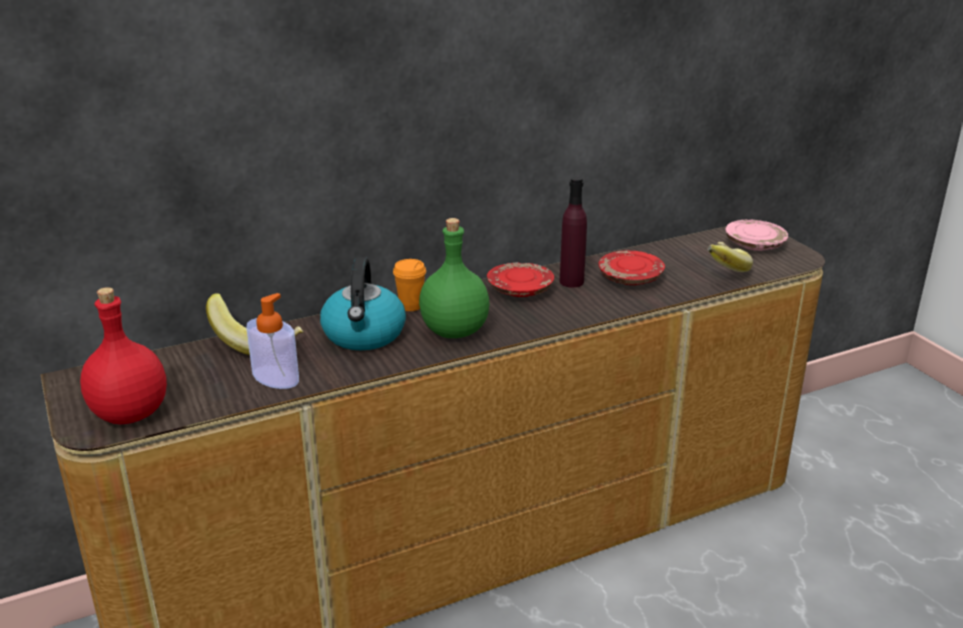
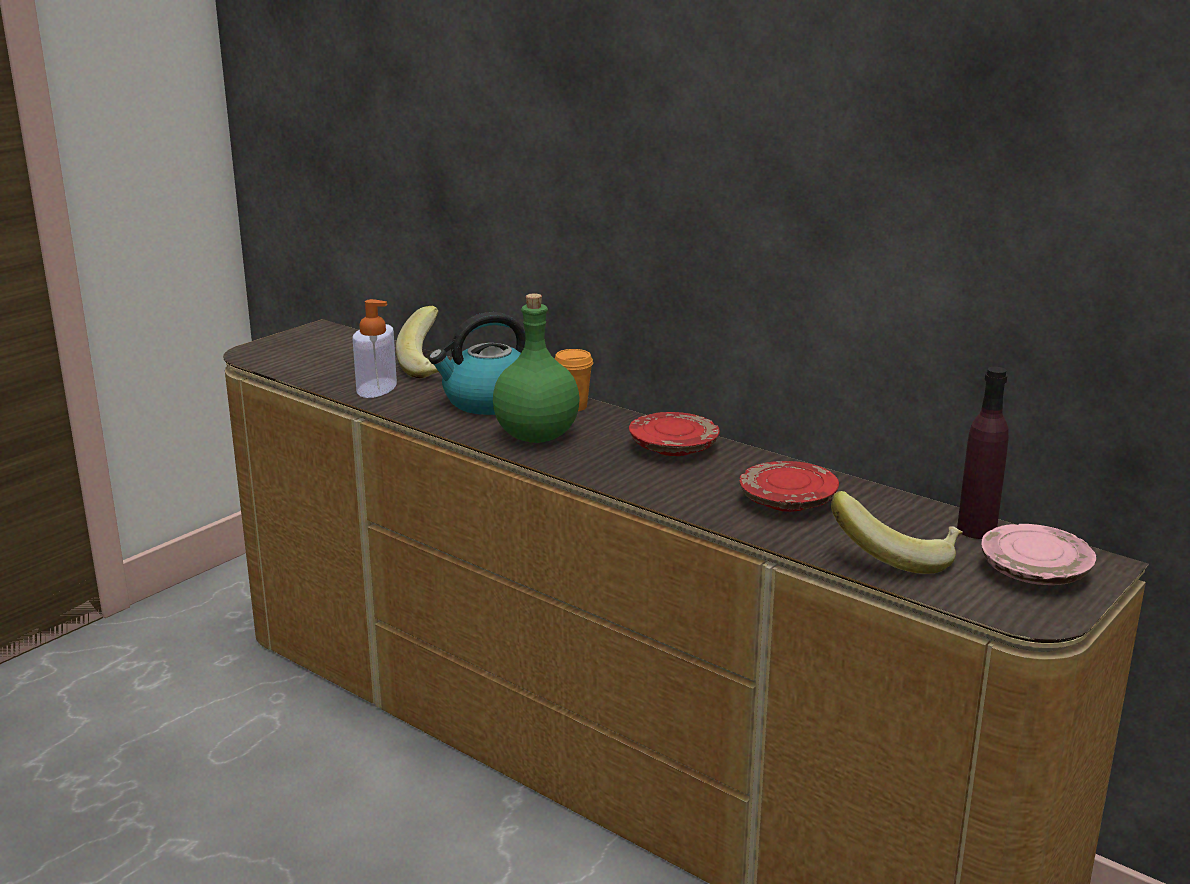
camera: 65 degrees right, 5 degrees down
red bottle [80,287,167,424] -> none
purple bottle [559,177,587,288] -> purple bottle moved to [957,367,1009,539]

